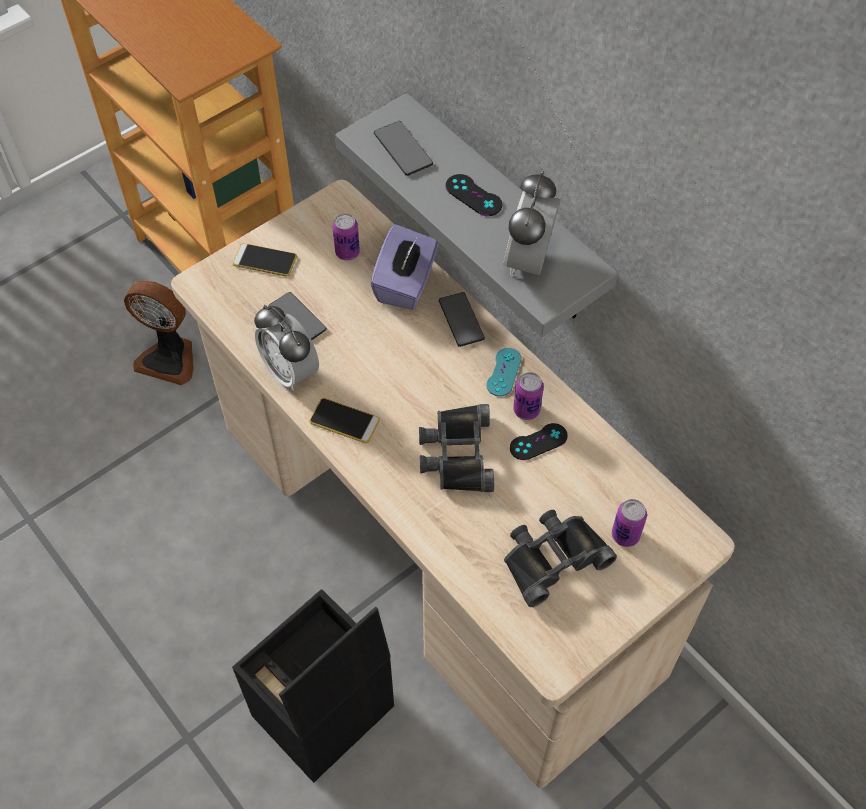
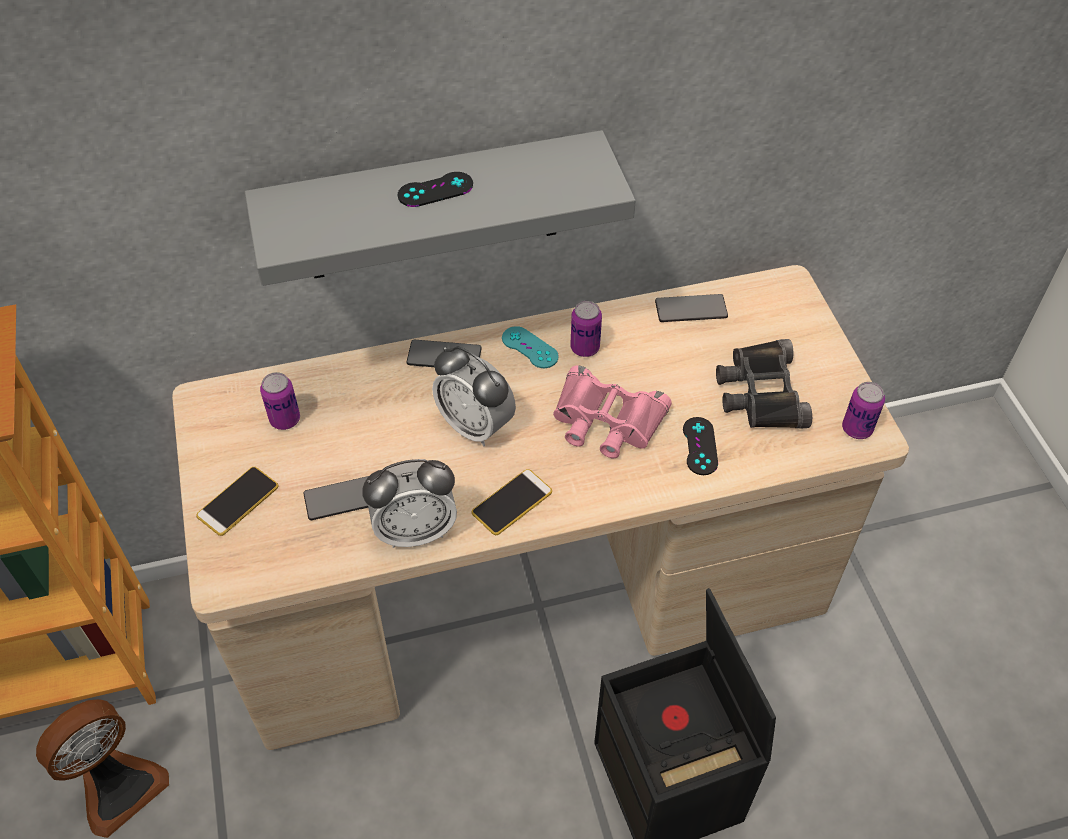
camera: 65 degrees left, 5 degrees down
purple tissue box [371,224,438,310] -> none
phone [374,121,433,176] -> phone moved to [655,294,728,322]
black binoculars [419,404,494,492] -> pink binoculars [553,365,672,458]
alarm clock [503,171,560,276] -> alarm clock moved to [432,346,516,446]
black game controller [510,423,568,460] -> black game controller moved to [683,417,718,475]
can [612,499,647,547] -> can moved to [842,382,885,439]

